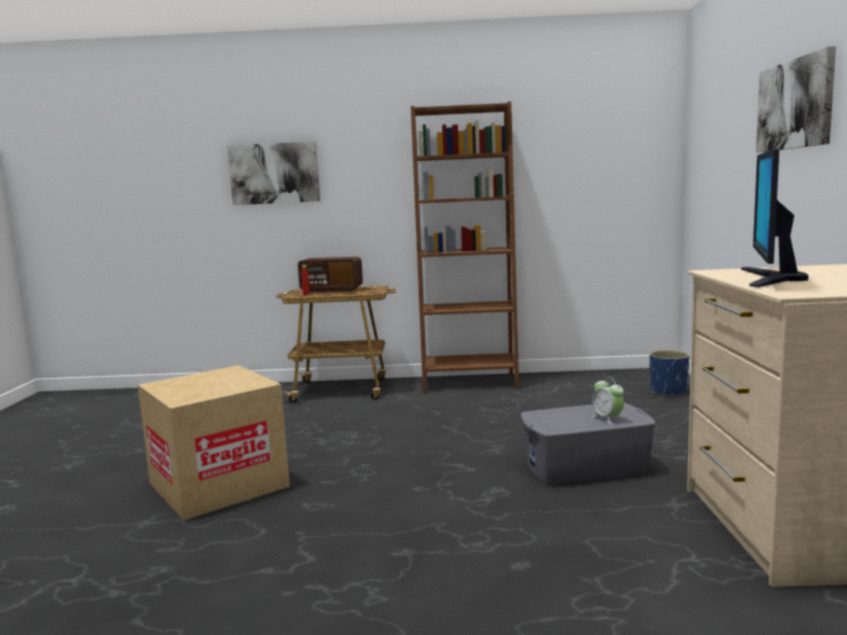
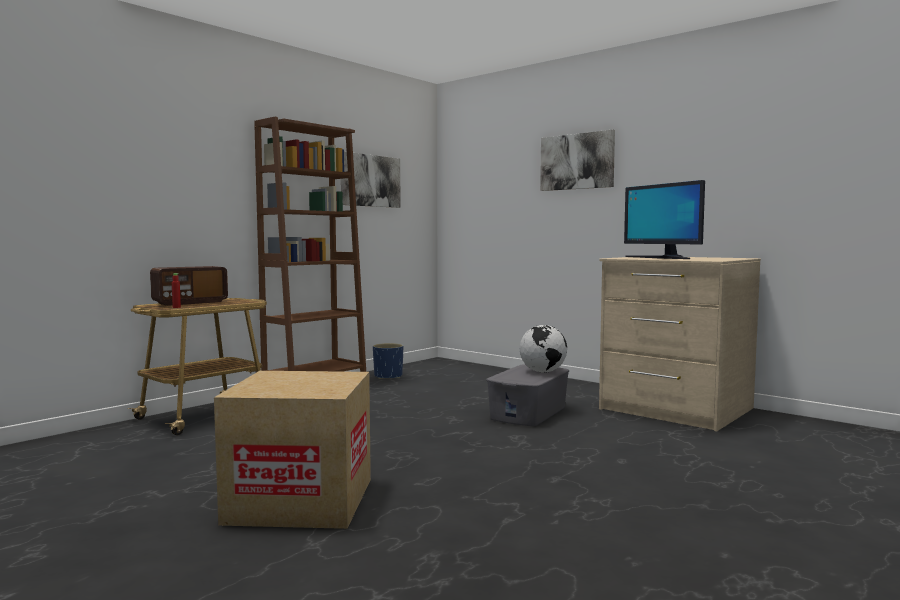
camera: 50 degrees left, 5 degrees down
picture [227,141,320,205] -> picture moved to [341,152,401,208]
alarm clock [592,377,624,425] -> globe [520,325,567,373]
blue planter [649,350,690,396] -> blue planter moved to [373,343,403,379]

